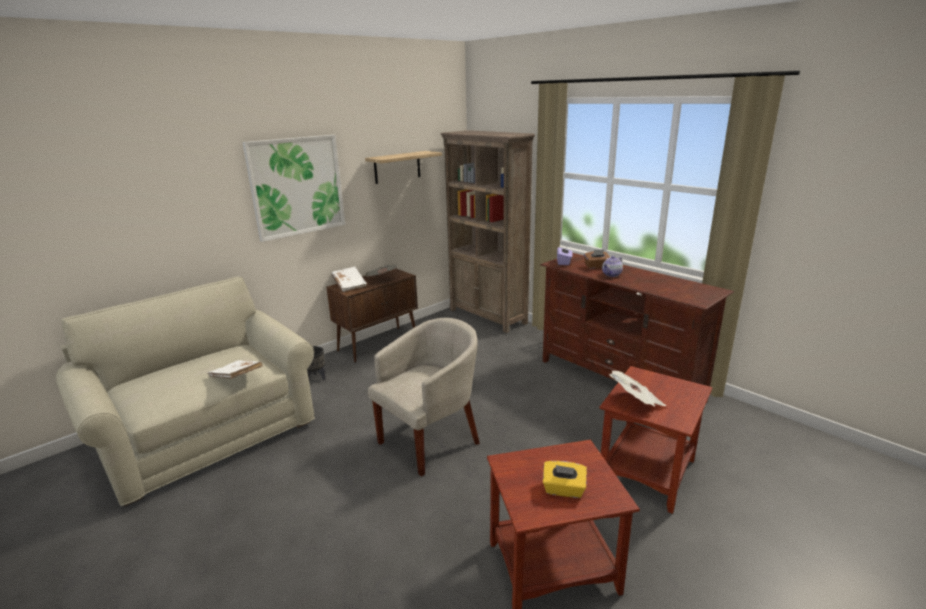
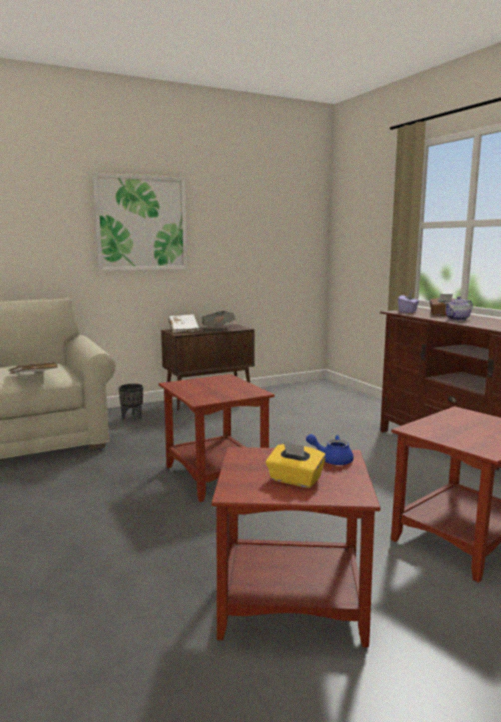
camera: 15 degrees right, 10 degrees down
shelf [365,151,442,184] -> none
beige armchair [368,318,480,476] -> brown side table [159,374,275,502]
brown bookcase [440,130,535,333] -> none
newspaper [609,371,666,406] -> none
none -> blue teapot [306,434,354,465]

